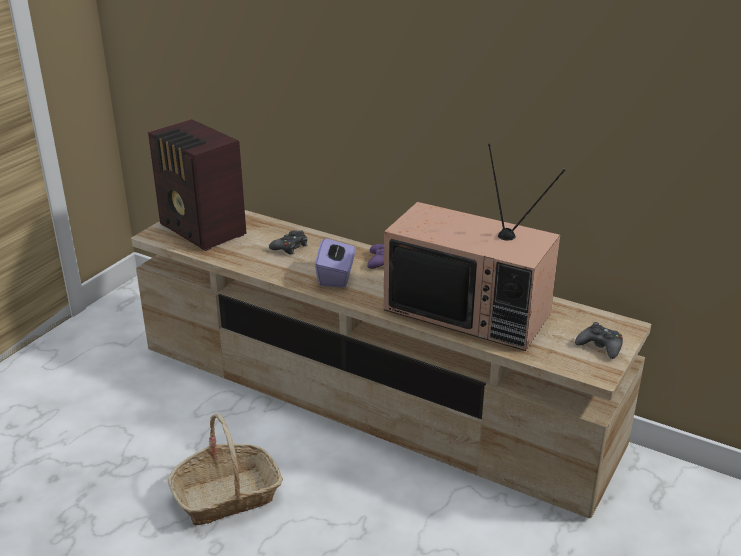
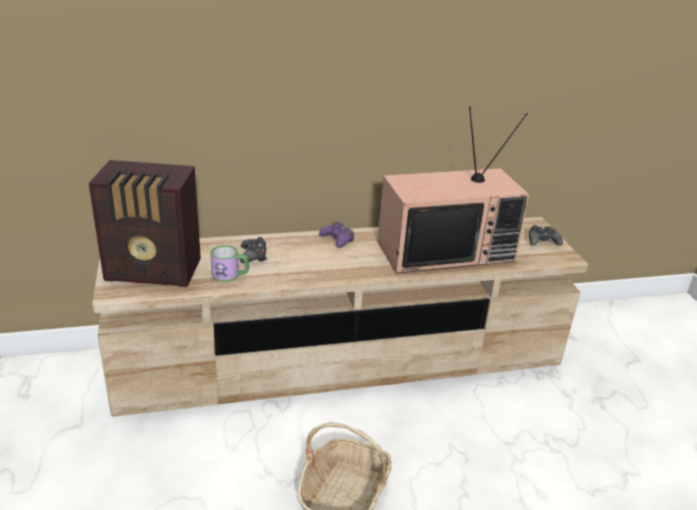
camera: 45 degrees left, 0 degrees up
purple tissue box [315,235,355,287] -> none
none -> mug [210,245,249,282]

